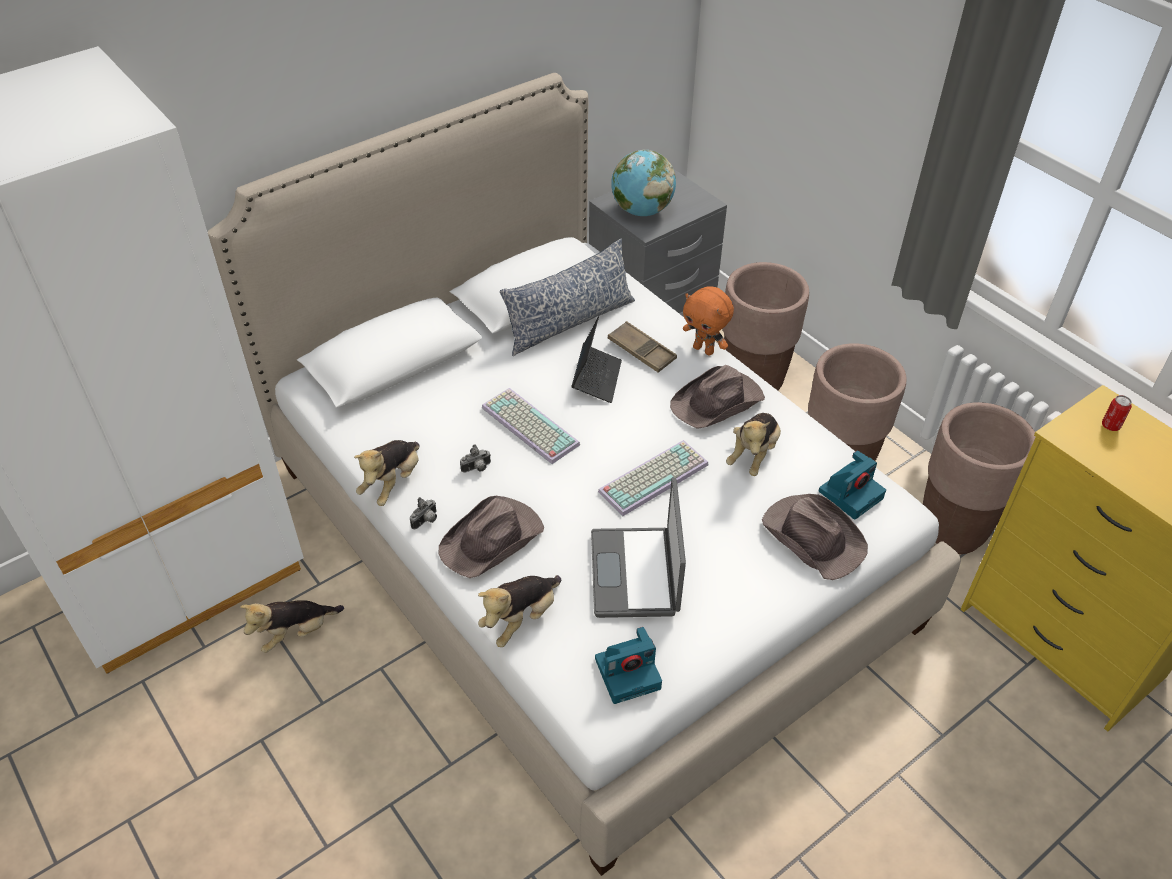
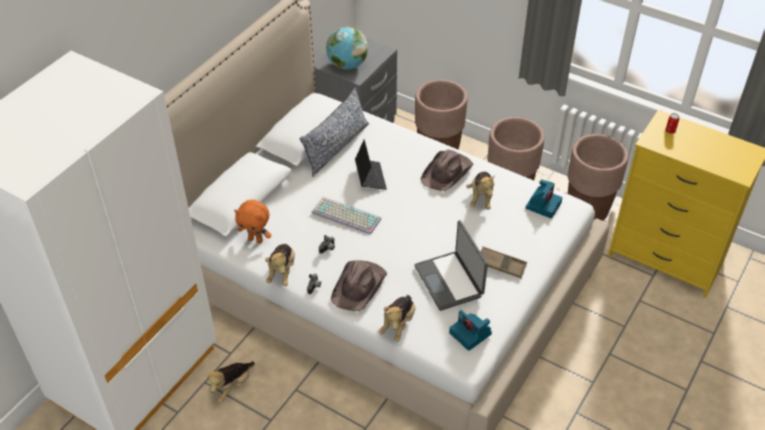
camera: 20 degrees left, 0 degrees up
camera [595,627,662,704] -> camera turned 90 degrees clockwise [449,310,492,351]
keyboard [598,440,709,516] -> none
brown tray [608,321,677,373] -> brown tray moved to [481,247,527,278]
orange plush toy [683,286,734,356] -> orange plush toy moved to [234,200,272,244]
brown hat [762,494,868,580] -> none

